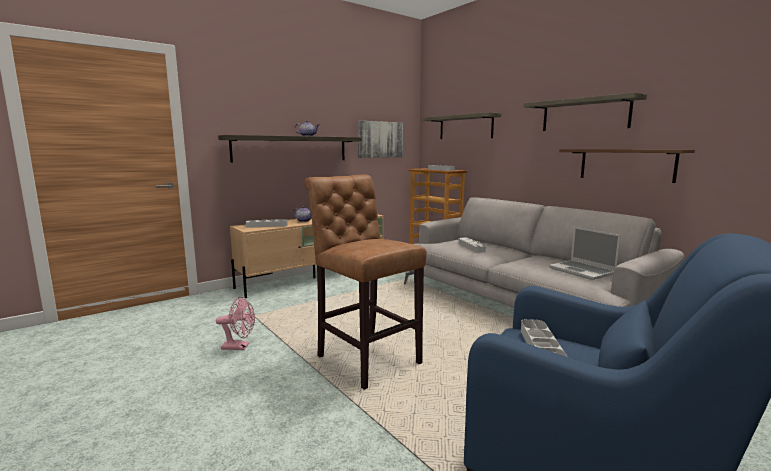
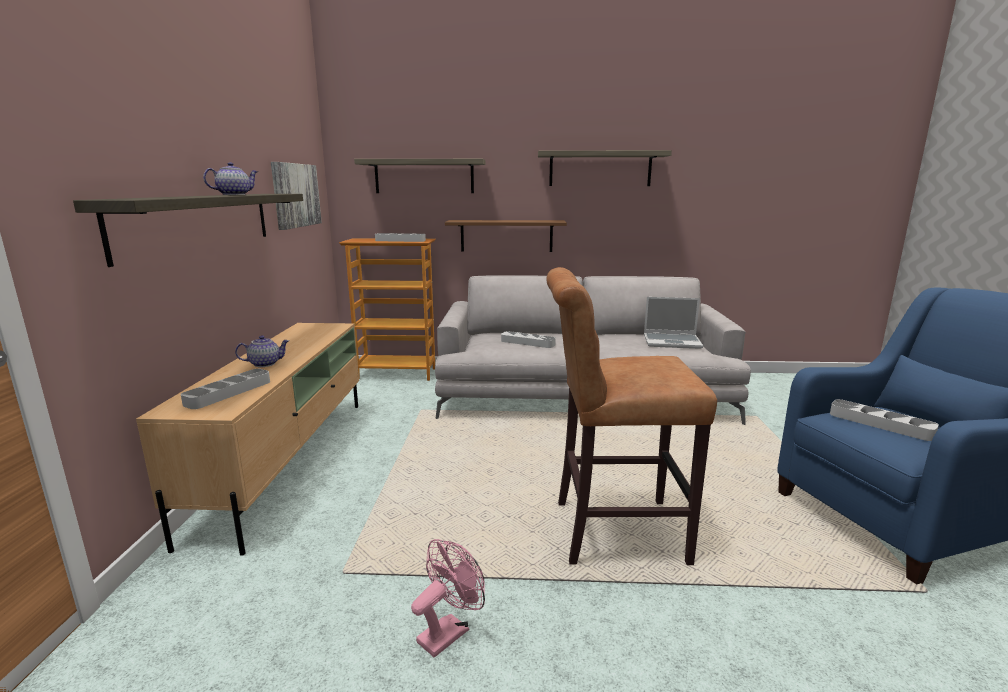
camera: 50 degrees left, 5 degrees up
brown shelf [559,149,695,183] -> brown shelf moved to [445,220,567,252]

